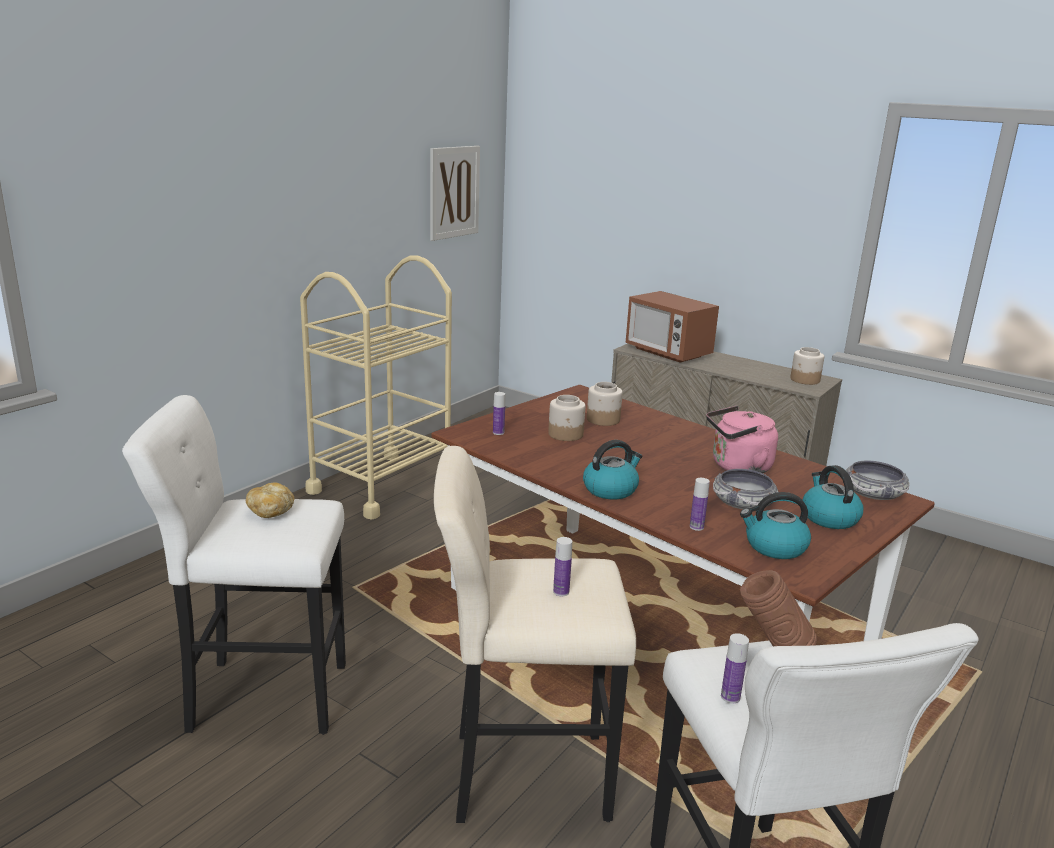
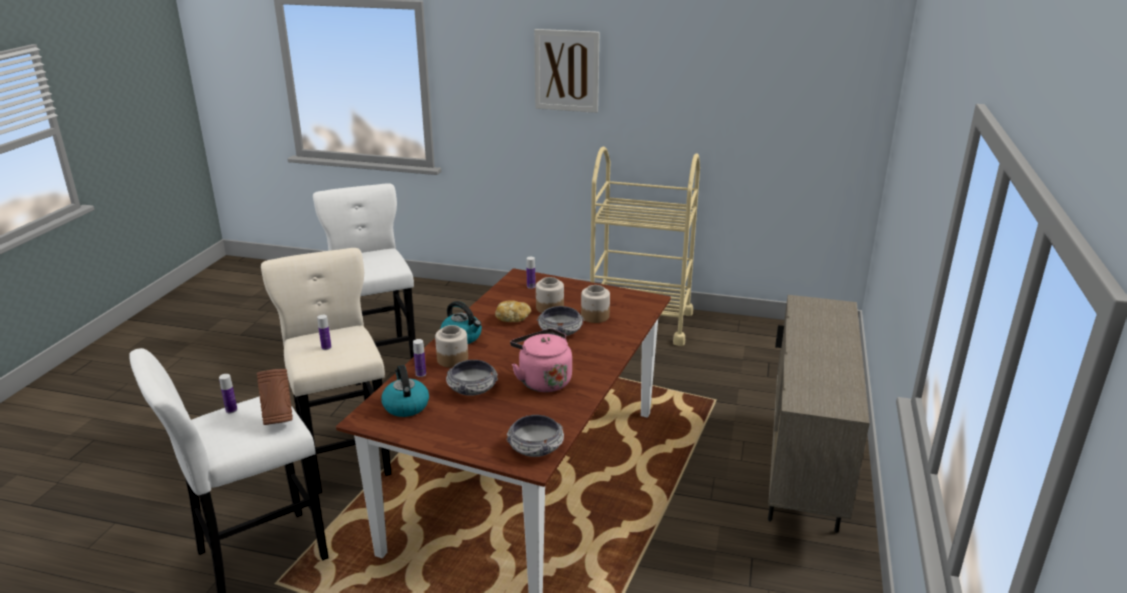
camera: 70 degrees right, 5 degrees up
bread [246,482,294,518] -> bread moved to [495,300,531,322]
picture [430,146,480,241] -> picture moved to [534,29,599,113]
microwave [626,291,719,363] -> none
jar [790,347,824,385] -> jar moved to [435,325,468,368]
kettle [803,465,864,529] -> none
none -> bowl [537,306,584,336]

